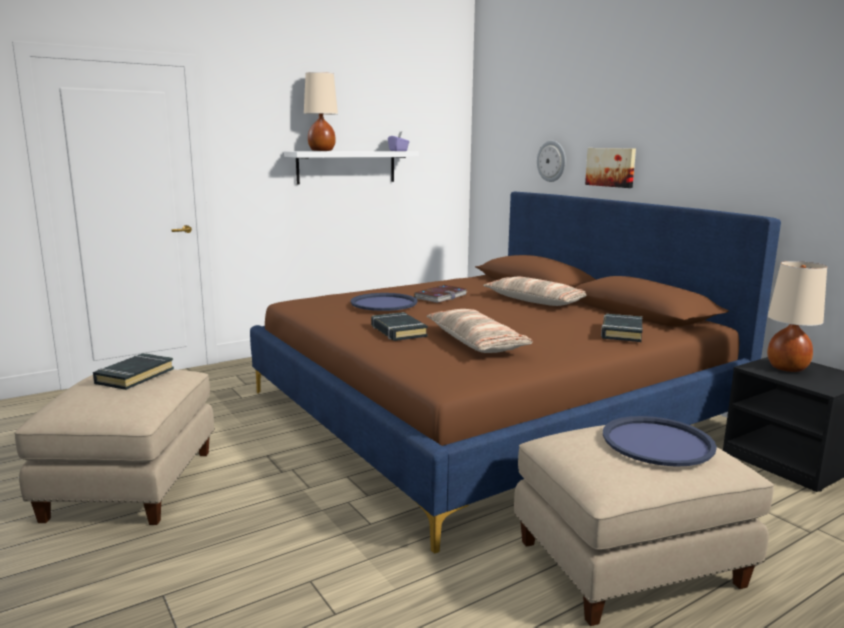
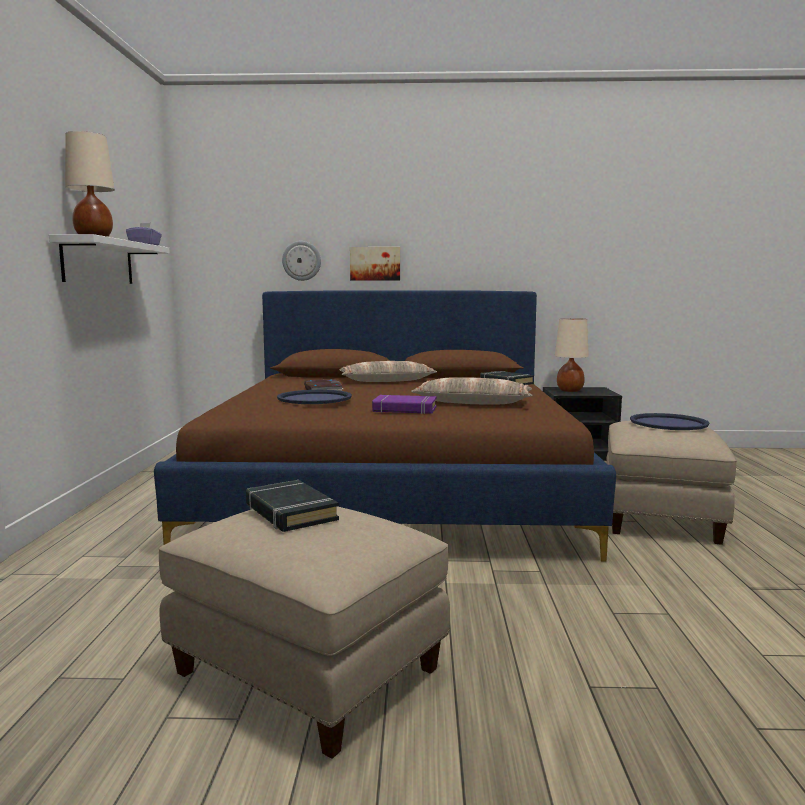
camera: 55 degrees left, 5 degrees down
black book [371,312,428,341] -> purple book [372,395,437,414]

